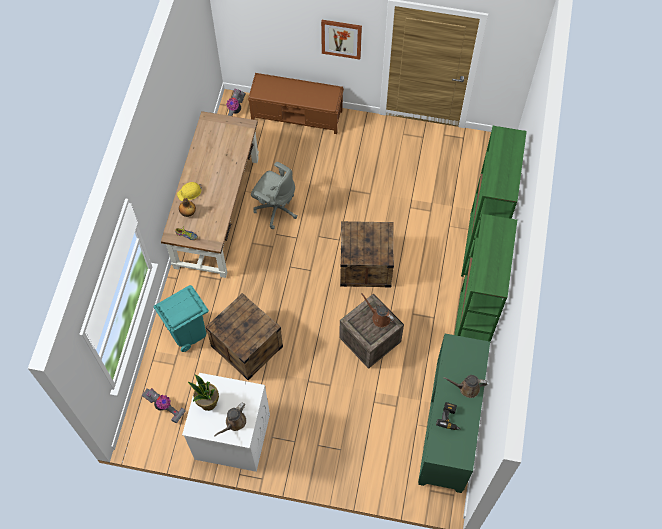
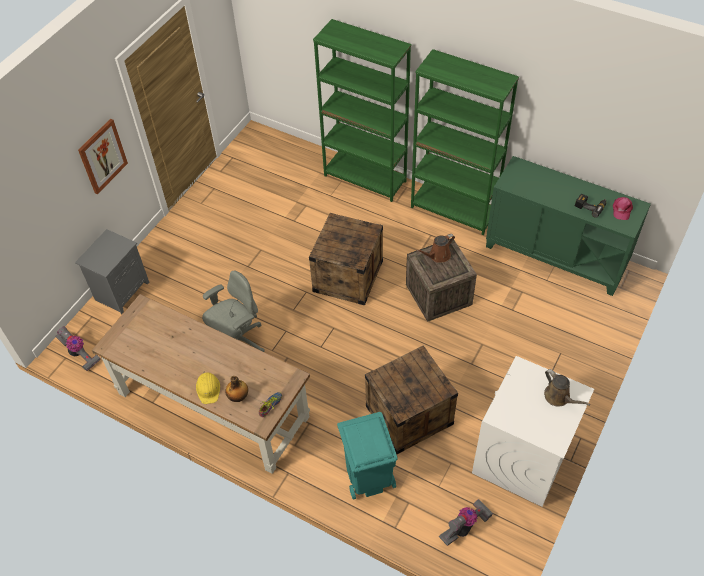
camera: 70 degrees left, 10 degrees down
potted plant [188,375,219,411] -> none
brown bench [248,73,344,134] -> grey nightstand [75,229,149,314]
brown watering can [443,375,487,398] -> none
none -> pink cap [613,197,633,220]

